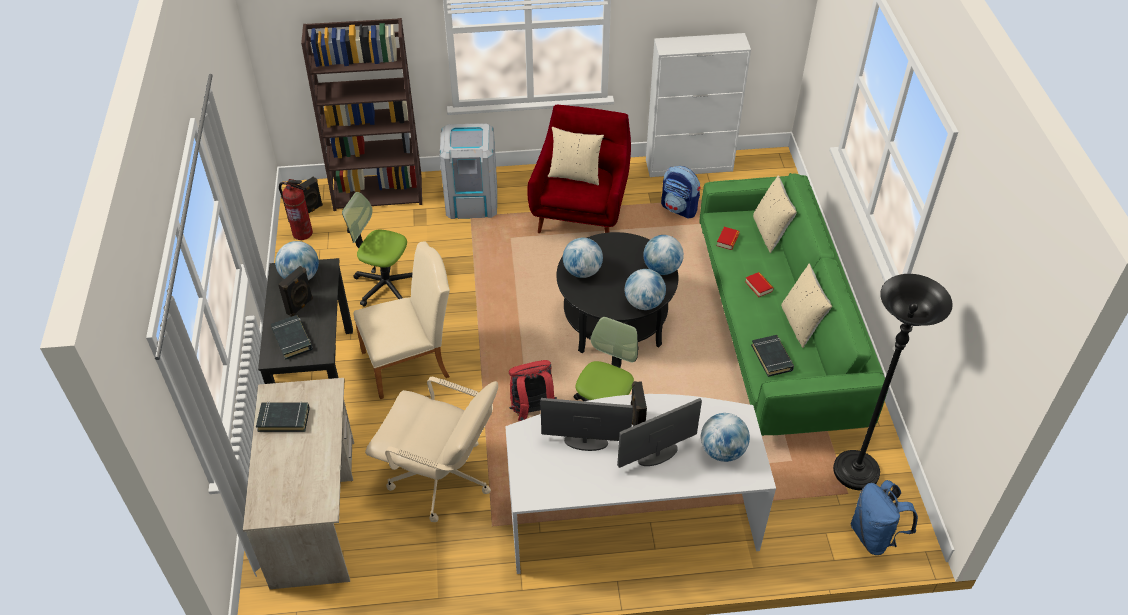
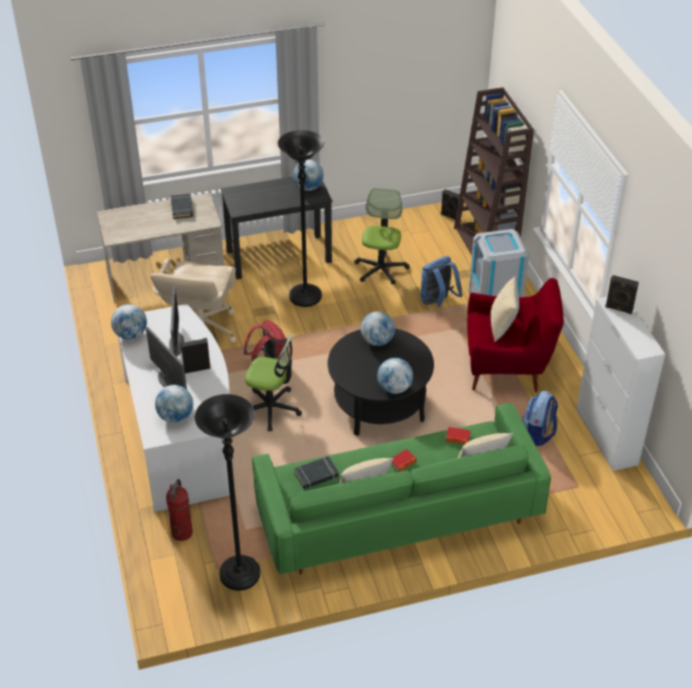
camera: 80 degrees right, 5 degrees down
black book [271,315,313,360] -> none
black speaker [278,266,313,317] -> black speaker moved to [605,275,639,314]
fire extinguisher [279,179,313,240] -> fire extinguisher moved to [166,479,193,541]
beige chair [354,241,450,399] -> black floor lamp [278,130,324,307]
globe [625,269,666,310] -> globe moved to [111,304,147,340]
blue backpack [851,480,918,555] -> blue backpack moved to [420,256,463,307]

